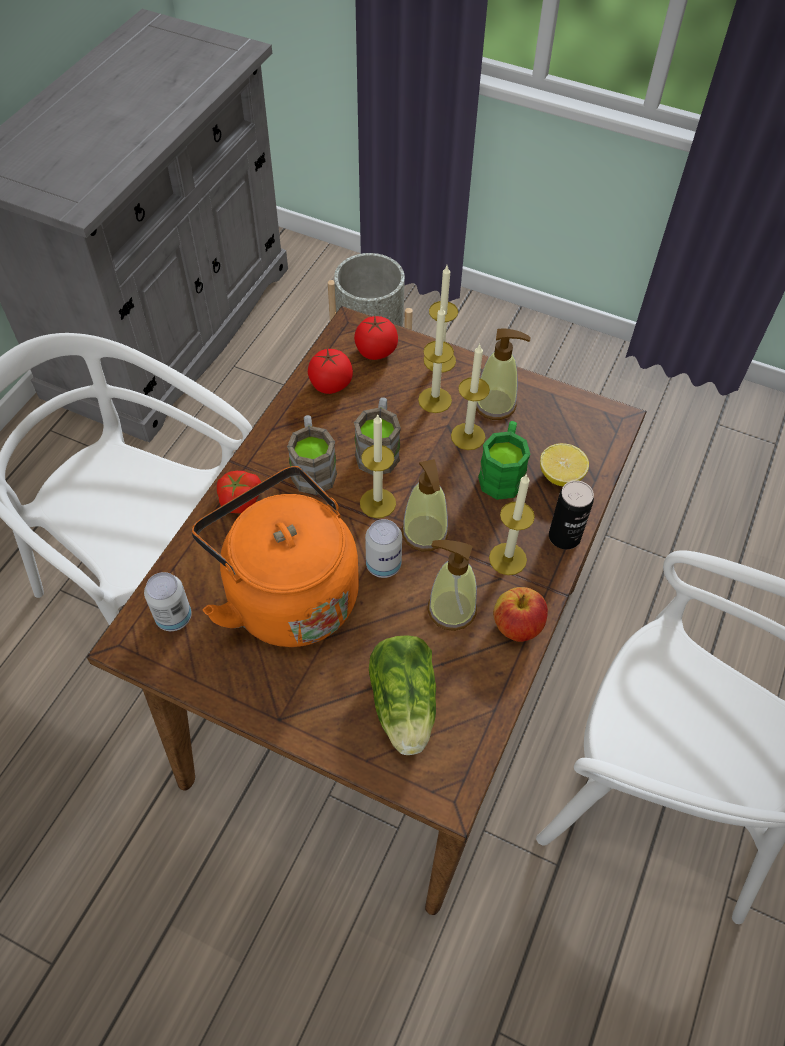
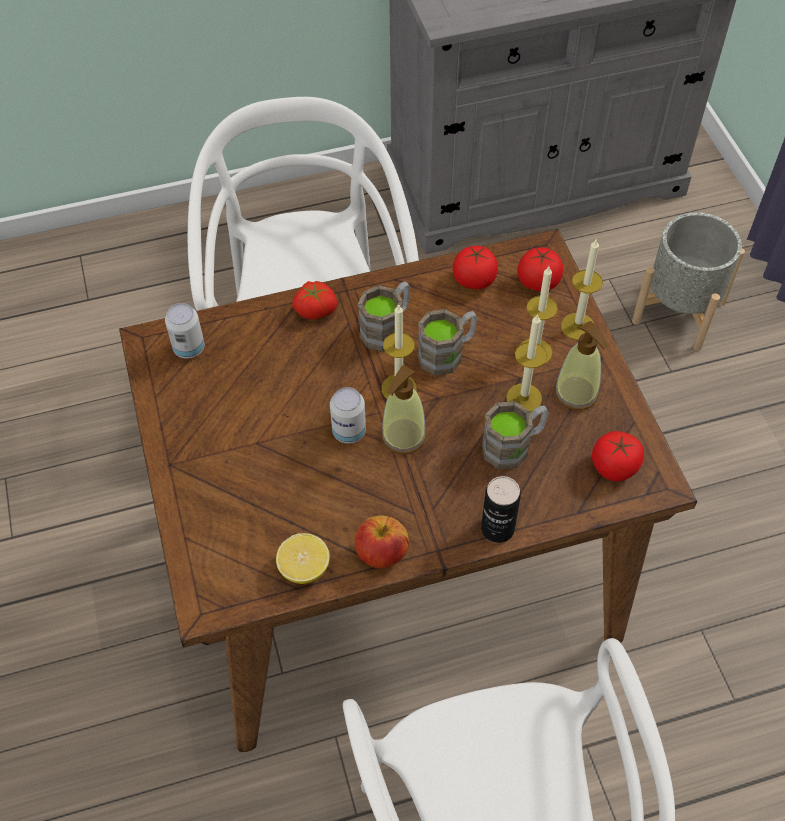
camera: 50 degrees right, 0 degrees up
orange kettle [192,466,359,647] -> none
lettuce [369,635,436,755] -> none
soap dispenser [428,540,477,631] -> none
green mug [478,421,531,500] -> brown mug [482,401,549,469]
candle [489,473,535,575] -> none
lemon [540,443,589,486] -> lemon moved to [276,533,330,584]
none -> tomato [592,431,644,481]

